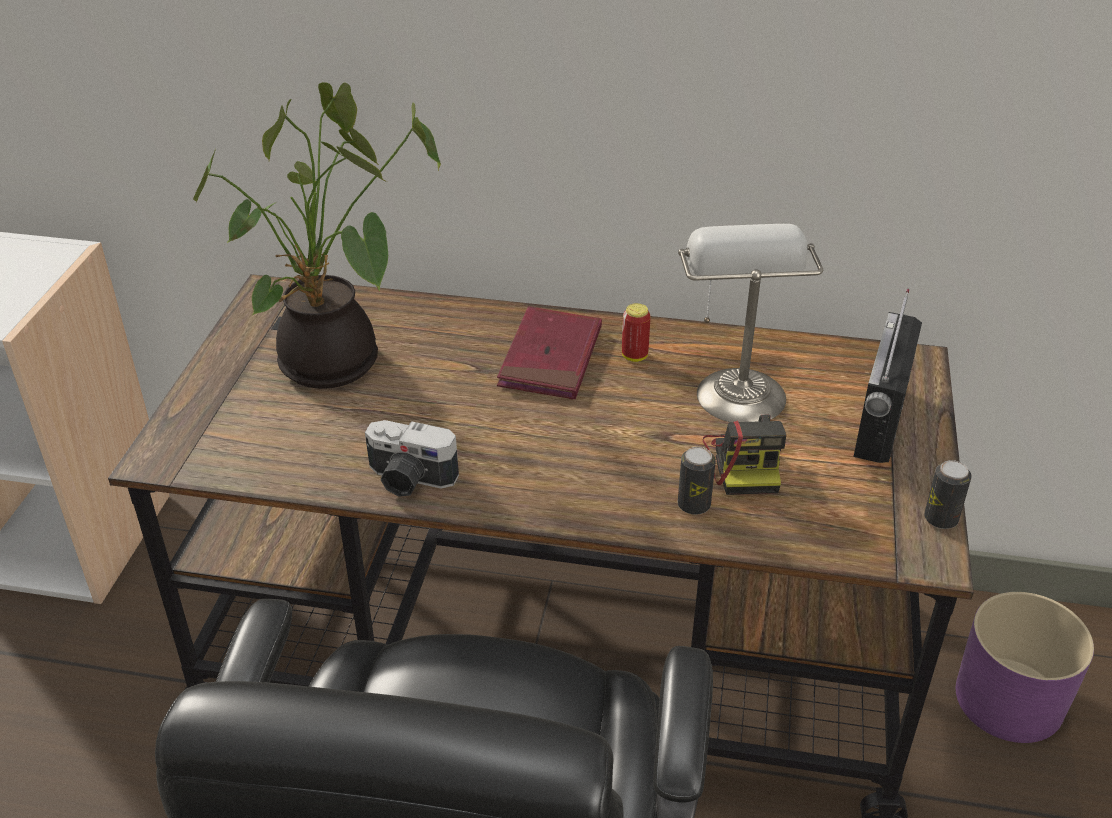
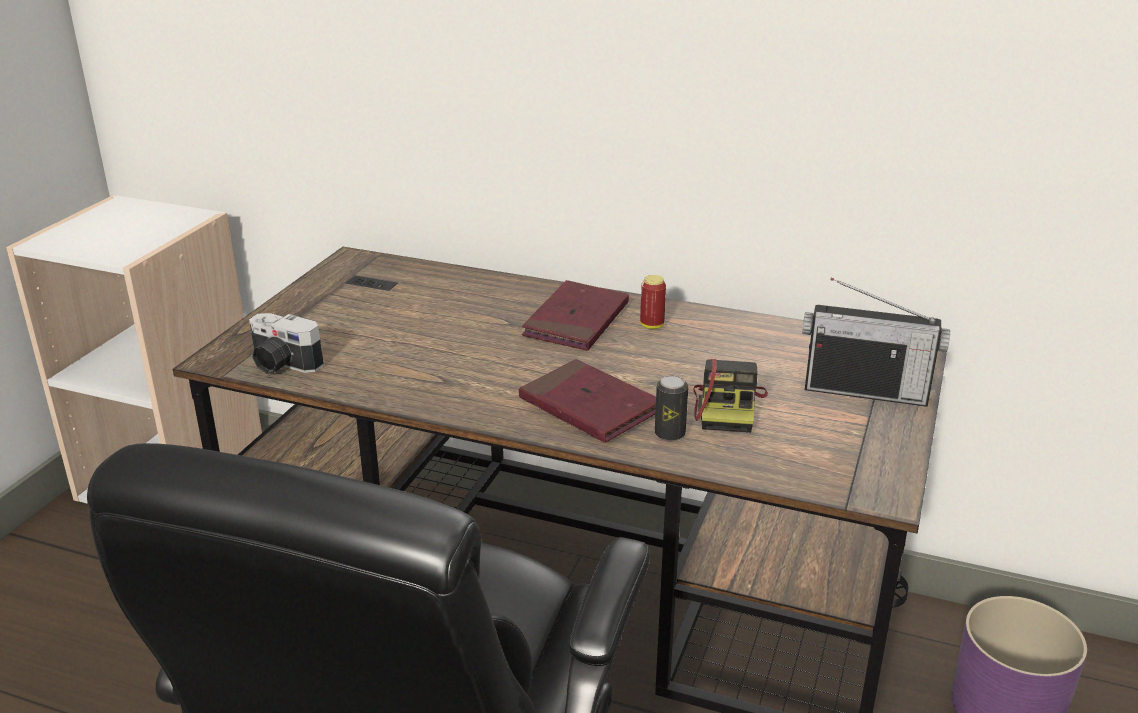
camera: 10 degrees right, 10 degrees down
potted plant [193,82,441,389] -> none
camera [365,420,459,497] -> camera moved to [249,313,324,374]
white table lamp [678,224,823,422] -> none
radio [853,289,922,463] -> radio turned 105 degrees counterclockwise [802,278,950,407]
can [924,460,972,529] -> none
none -> red book [519,359,656,443]

